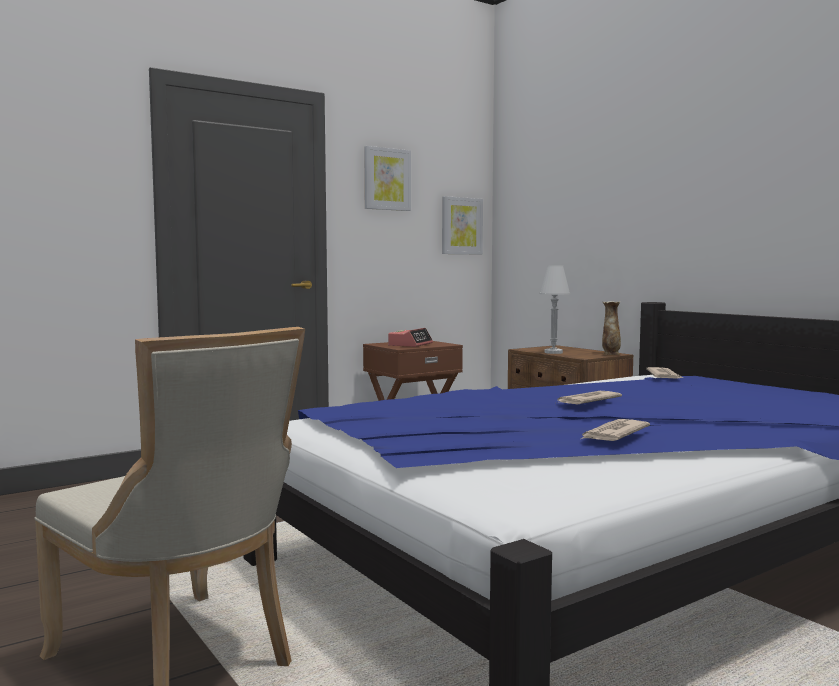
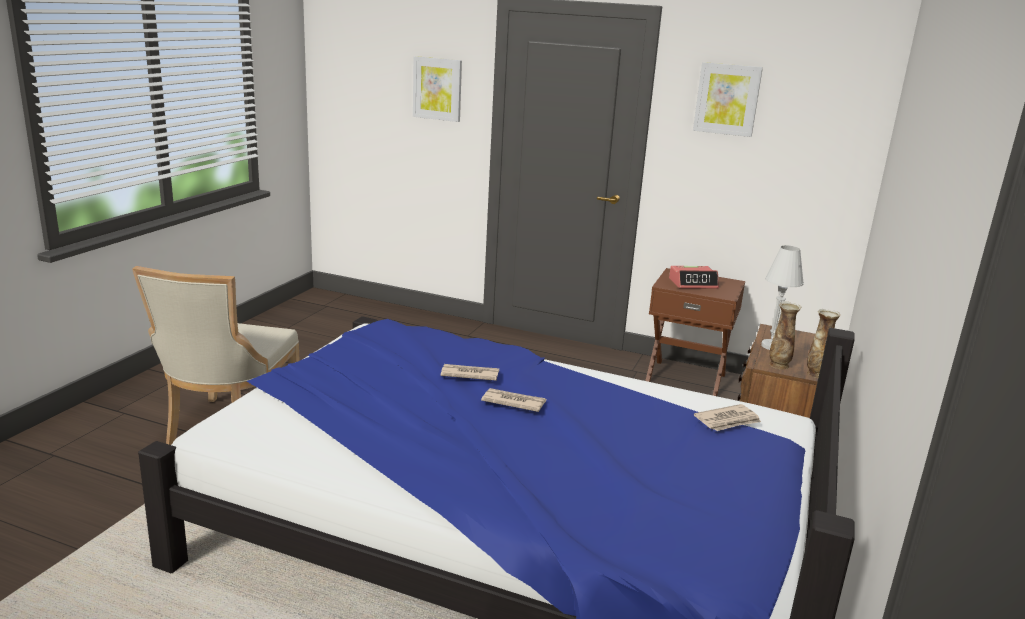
camera: 55 degrees right, 15 degrees up
picture [442,196,483,254] -> picture moved to [413,56,462,122]
newspaper [581,419,650,441] -> newspaper moved to [440,364,499,381]
none -> vase [769,301,801,369]

